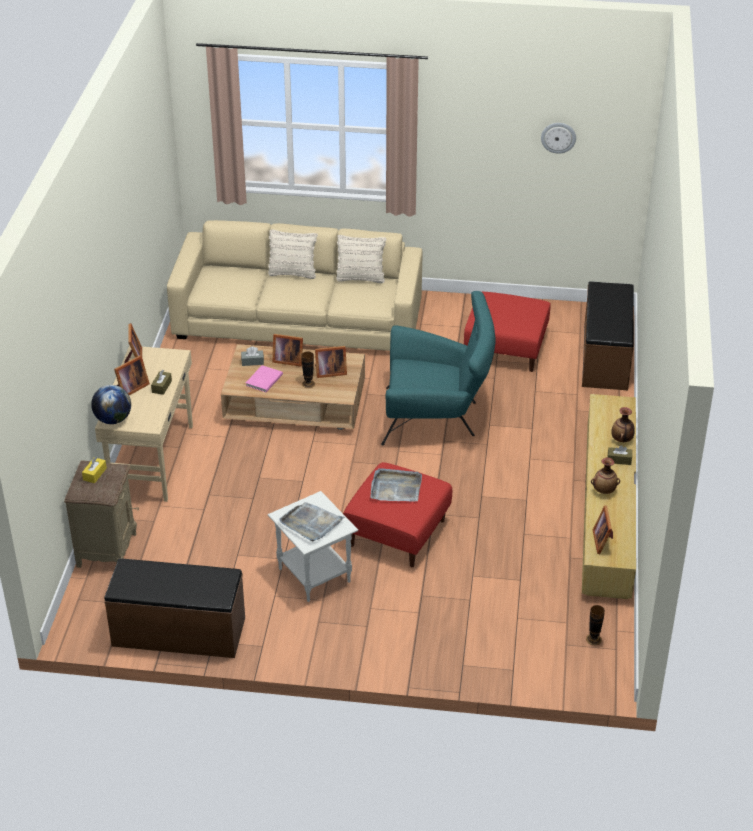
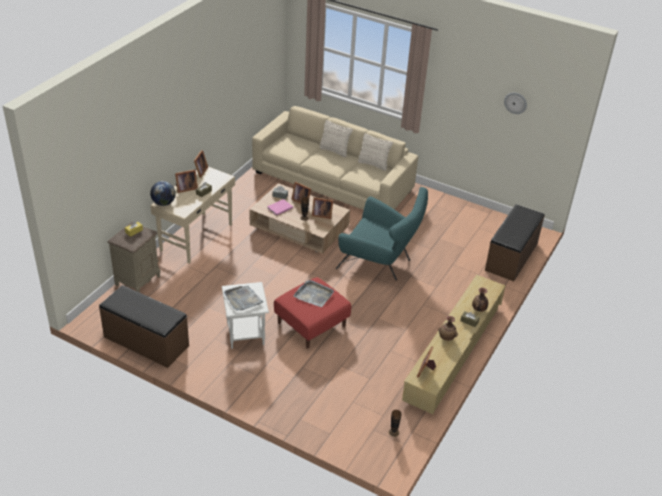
camera: 20 degrees right, 0 degrees up
red ottoman [464,292,551,372] -> none

